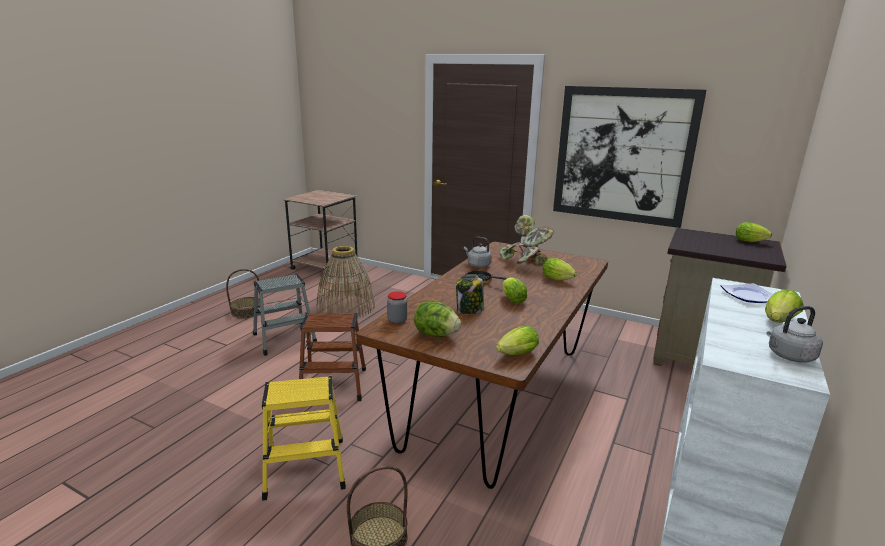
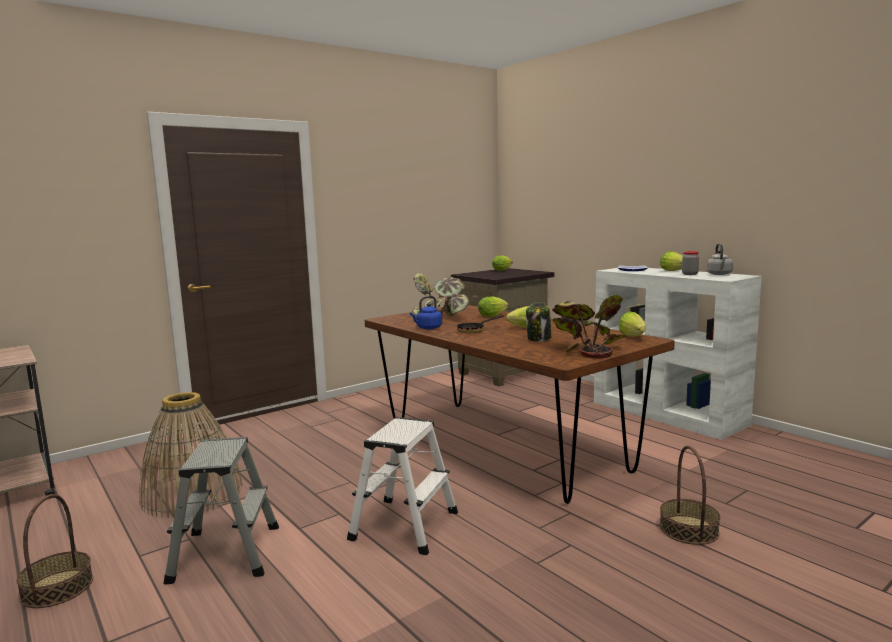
camera: 65 degrees left, 10 degrees down
yellow step ladder [262,376,346,501] -> none
brown step ladder [299,313,366,401] -> white step ladder [347,417,458,555]
jar [387,291,407,324] -> jar moved to [682,251,699,275]
lettuce [414,301,461,337] -> potted plant [552,295,626,359]
grey kettle [464,237,492,268] -> blue kettle [410,296,442,329]
picture [553,86,706,228] -> none

